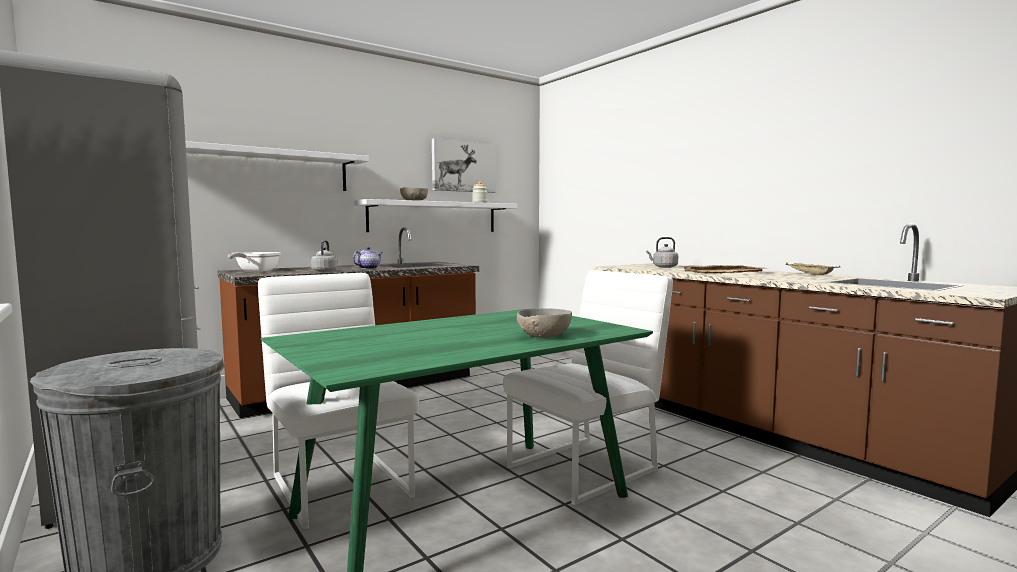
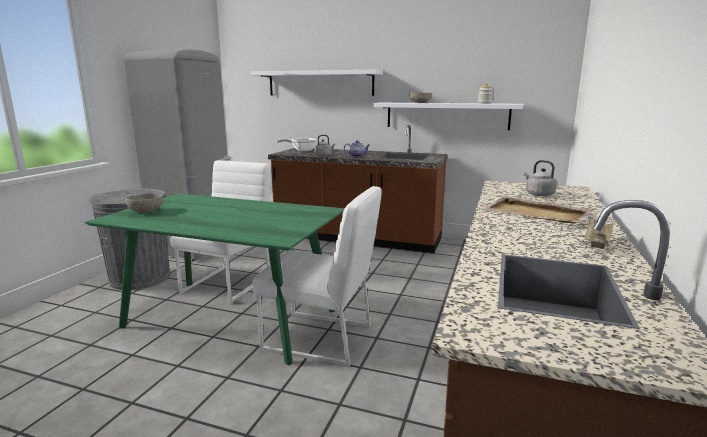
camera: 55 degrees right, 10 degrees up
picture [432,138,496,193] -> none
grey bowl [517,308,572,338] -> grey bowl moved to [125,193,163,213]

